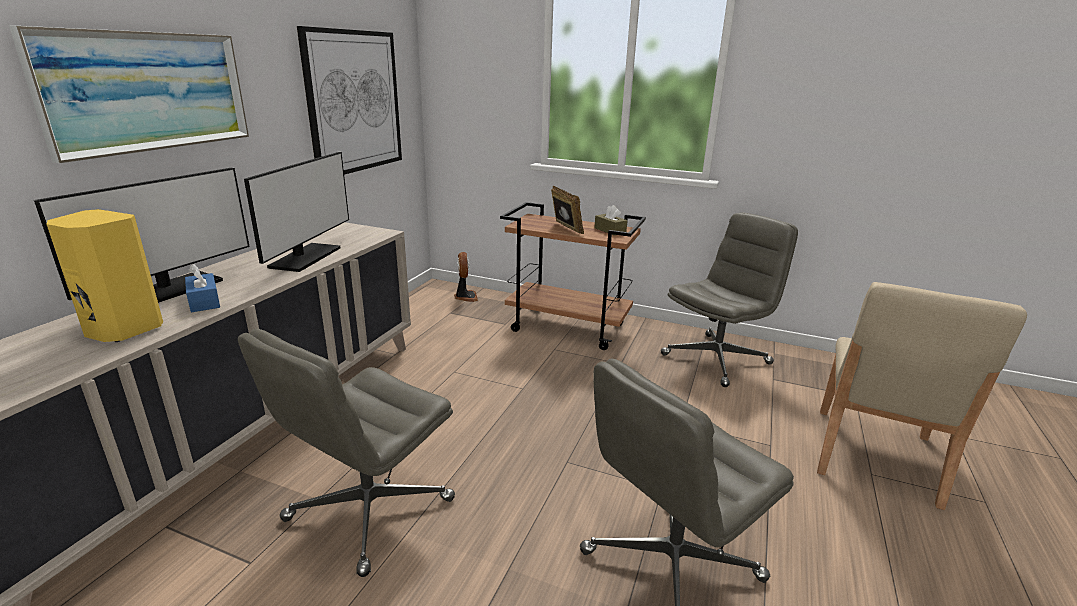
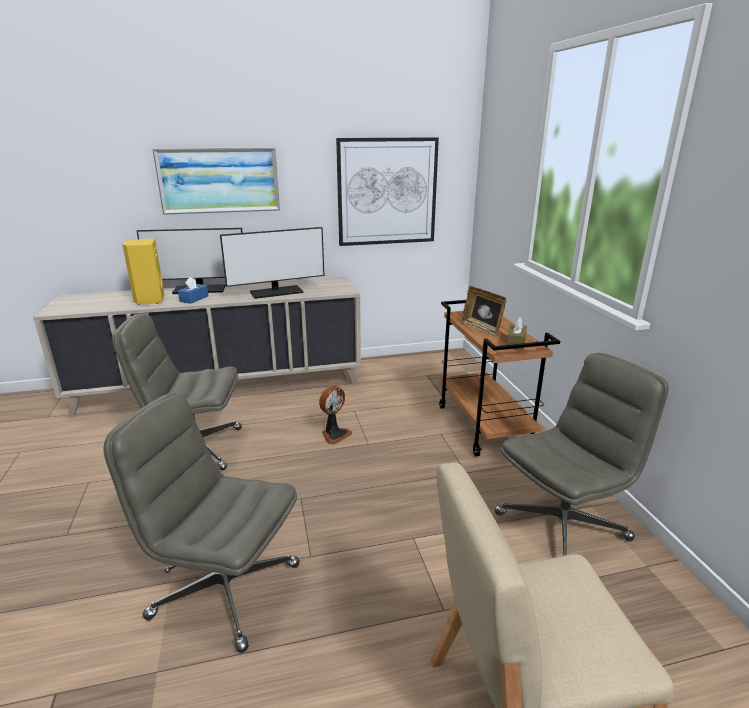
camera: 55 degrees right, 0 degrees up
fan [454,252,478,302] -> fan moved to [319,386,352,445]
picture frame [551,185,584,234] -> picture frame turned 120 degrees clockwise [461,286,506,337]
grey office chair [661,213,798,387] -> grey office chair turned 45 degrees counterclockwise [495,353,669,556]

